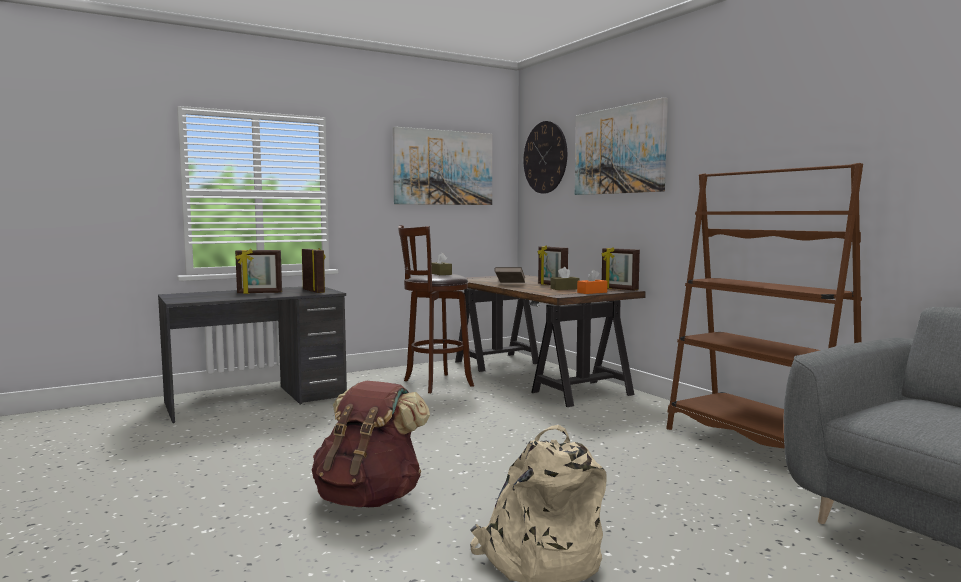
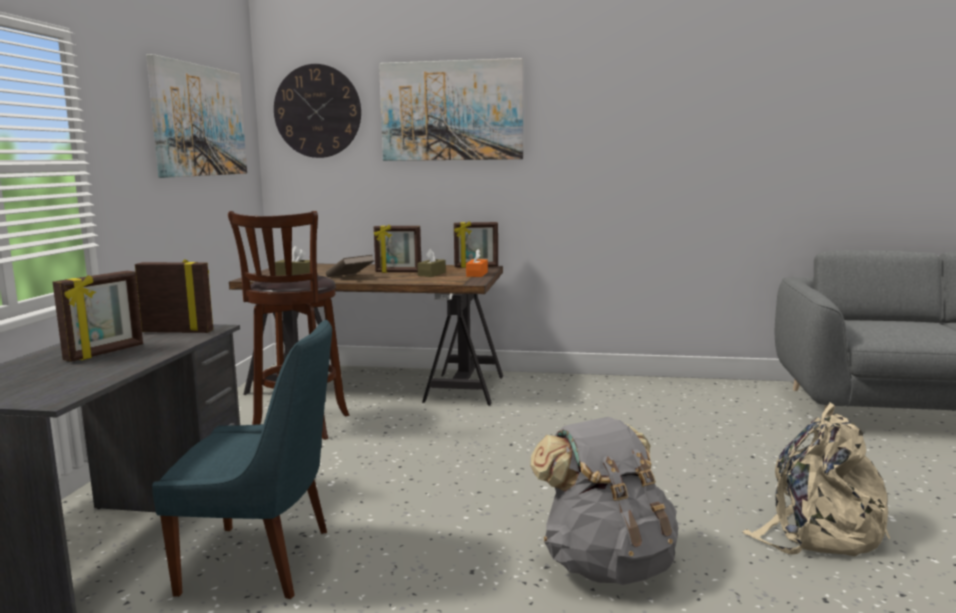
camera: 50 degrees left, 5 degrees up
brown backpack [312,381,430,507] -> grey backpack [530,417,679,585]
brown bookcase [666,163,863,449] -> none
none -> blue chair [152,319,332,599]

